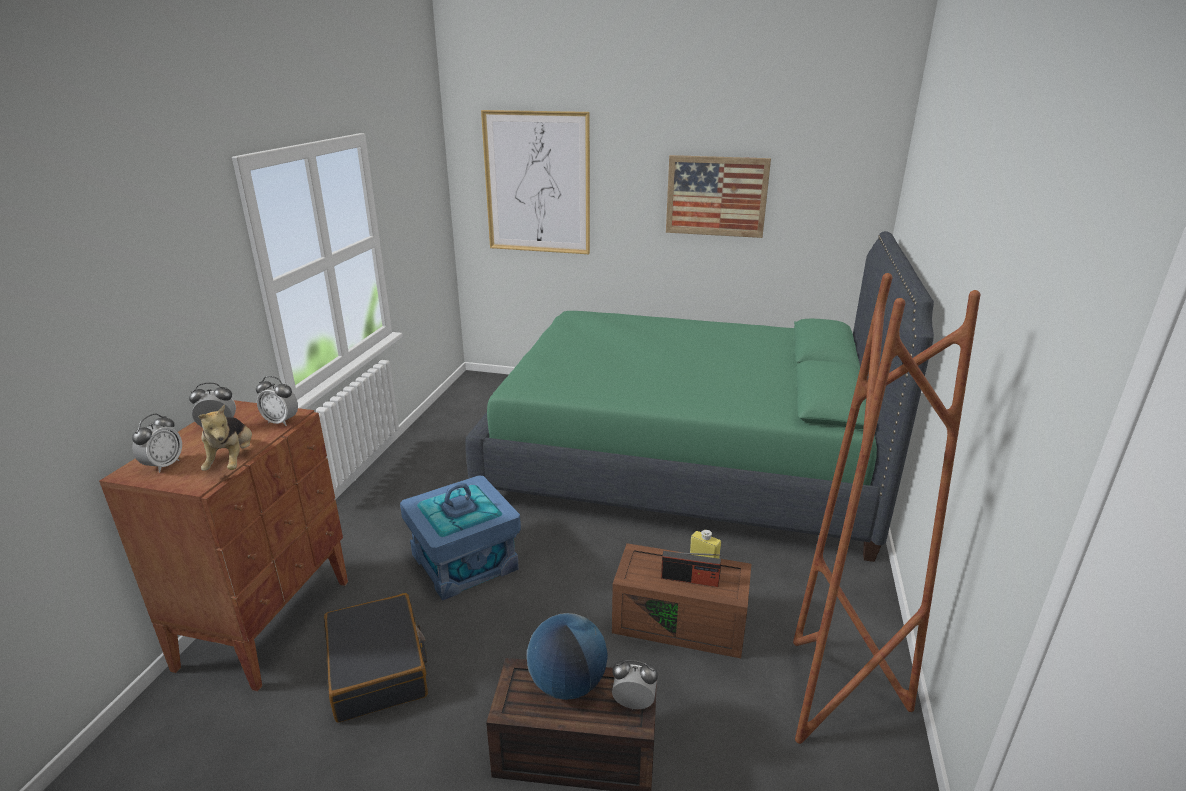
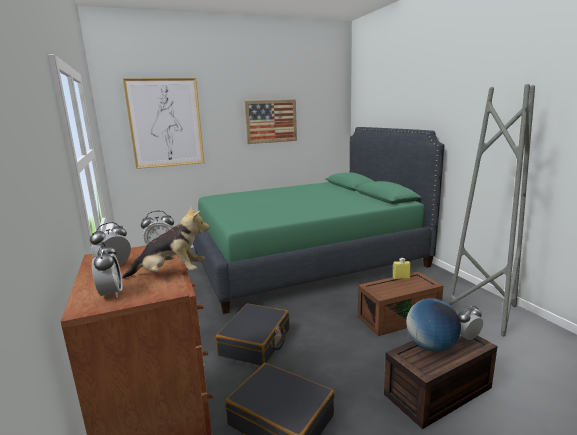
camera: 35 degrees left, 10 degrees down
plush toy [198,405,252,471] -> plush toy turned 45 degrees counterclockwise [122,206,210,279]
blue storage box [400,475,521,601] -> black suitcase [215,304,290,366]
radio [661,551,721,587] -> none
brown clothes rack [793,273,980,744] -> grey clothes rack [449,84,535,336]

